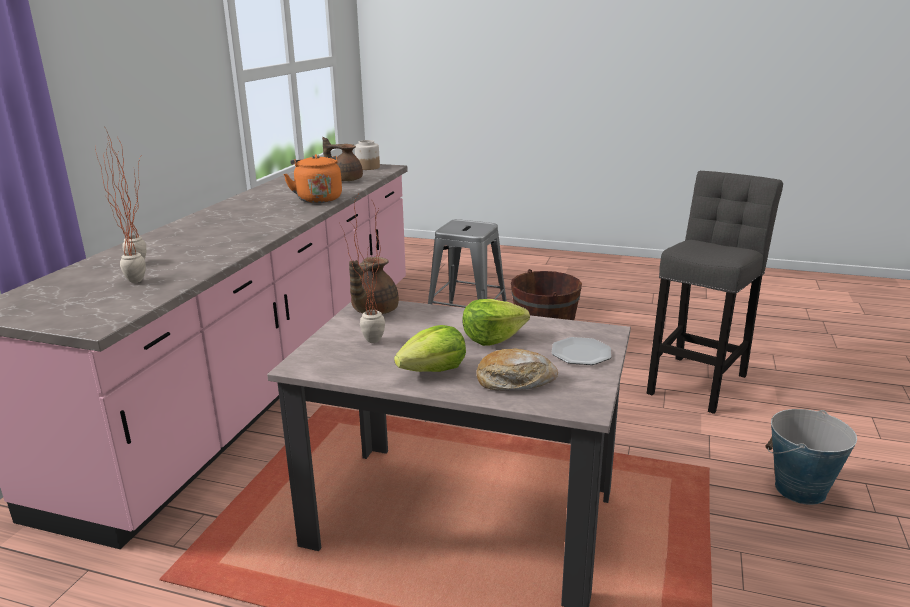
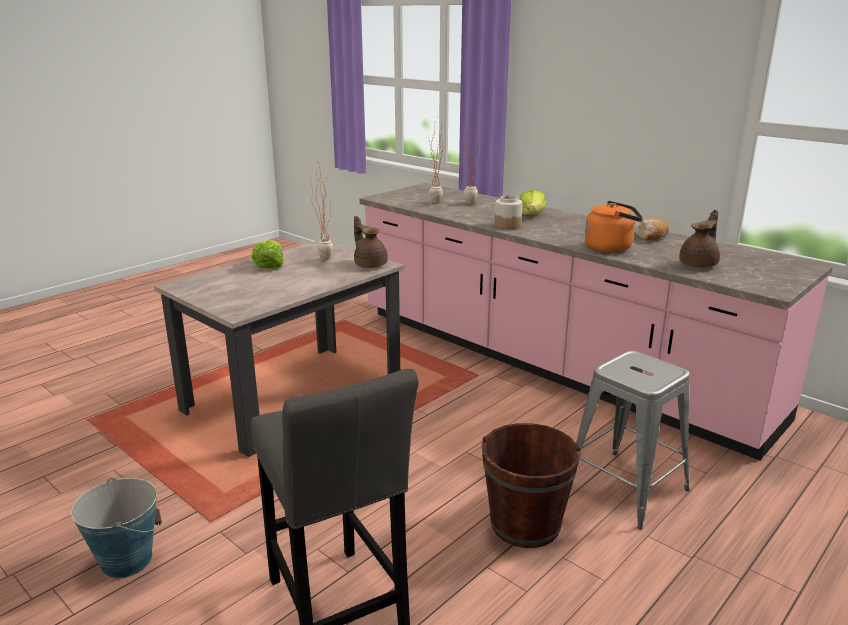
camera: 115 degrees right, 0 degrees up
jar [355,140,380,170] -> jar moved to [495,195,522,229]
lettuce [462,299,530,346] -> lettuce moved to [520,190,546,215]
bread [476,349,558,390] -> bread moved to [636,217,669,241]
plate [552,337,611,365] -> none

